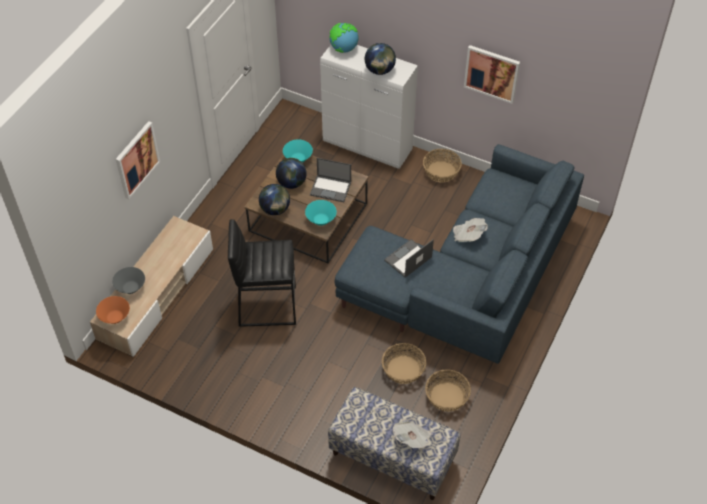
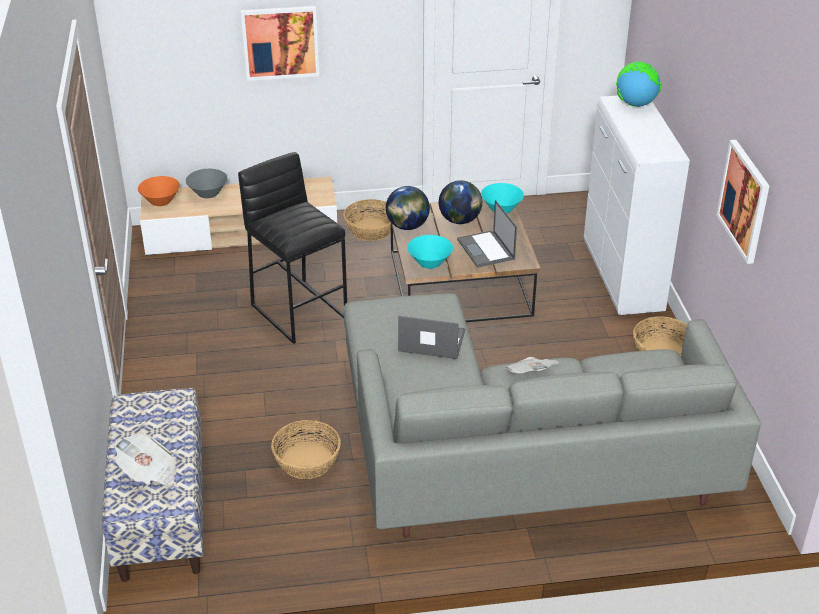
camera: 55 degrees right, 15 degrees down
blue sofa [334,144,584,364] -> grey sofa [344,293,761,538]
globe [365,43,396,75] -> none
basket [425,370,471,412] -> basket moved to [343,199,391,241]

